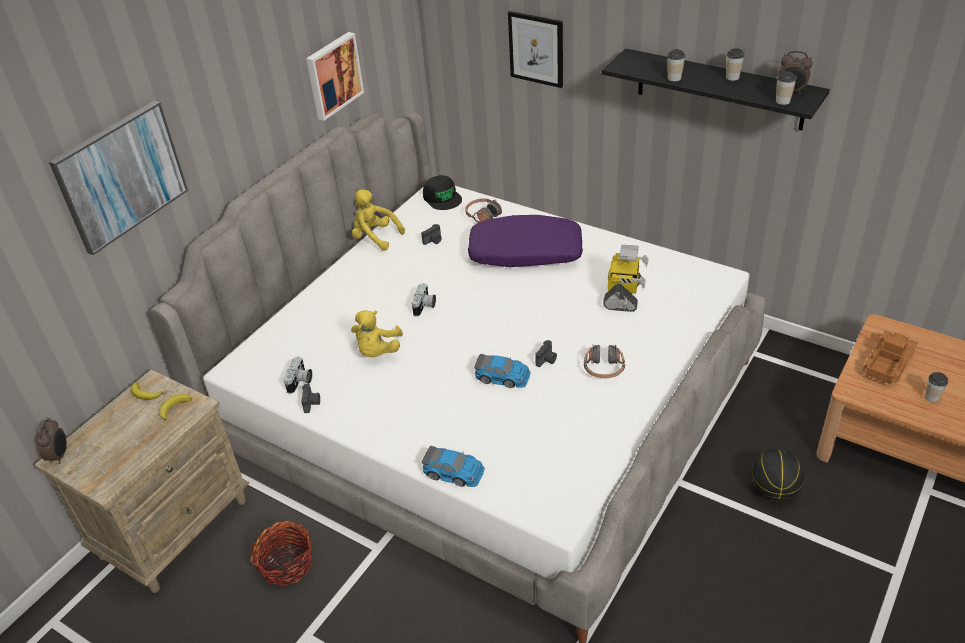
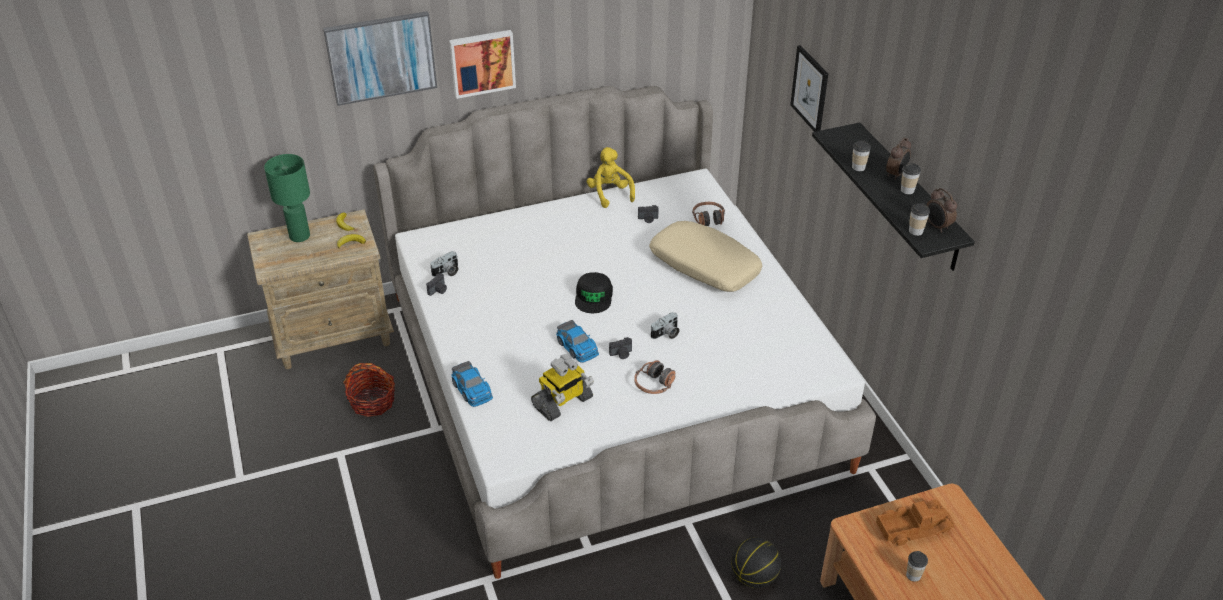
camera: 35 degrees right, 0 degrees up
alarm clock [36,418,67,464] -> alarm clock moved to [886,137,911,180]
picture [306,32,364,121] -> picture moved to [449,30,516,99]
yellow plush toy [351,310,403,357] -> none
camera [412,283,436,317] -> camera moved to [651,312,680,339]
black cap [423,175,462,210] -> black cap moved to [575,272,613,313]
purple pillow [468,215,583,267] -> beige pillow [649,221,762,292]
toy robot [603,244,649,312] -> toy robot moved to [531,354,594,421]
none -> green table lamp [264,154,310,242]

